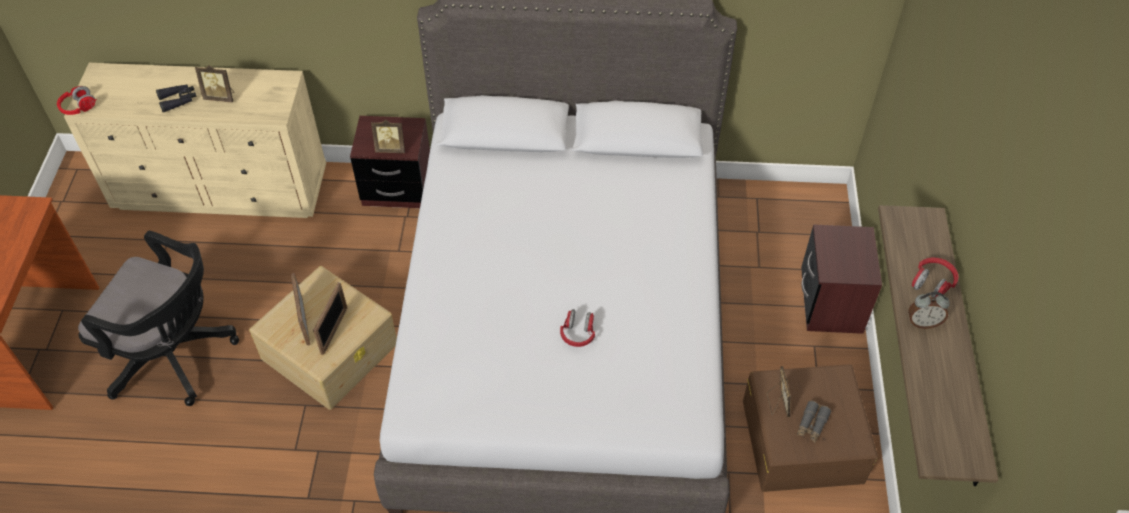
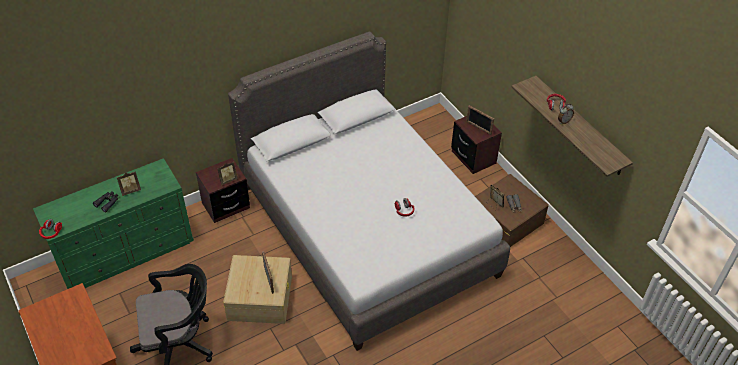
camera: 35 degrees left, 5 degrees down
beige dresser [64,63,326,218] -> green dresser [33,158,194,289]
picture frame [291,273,310,345] -> picture frame moved to [466,105,494,135]

